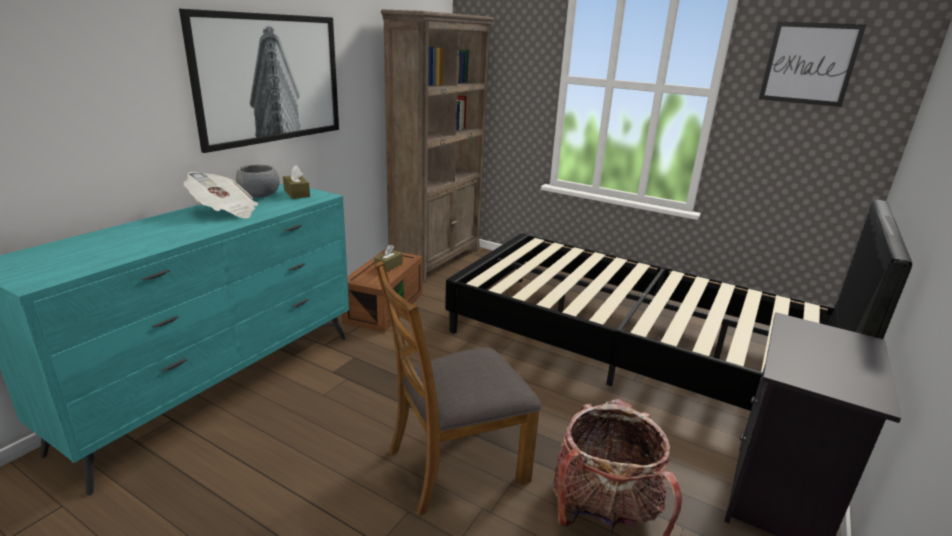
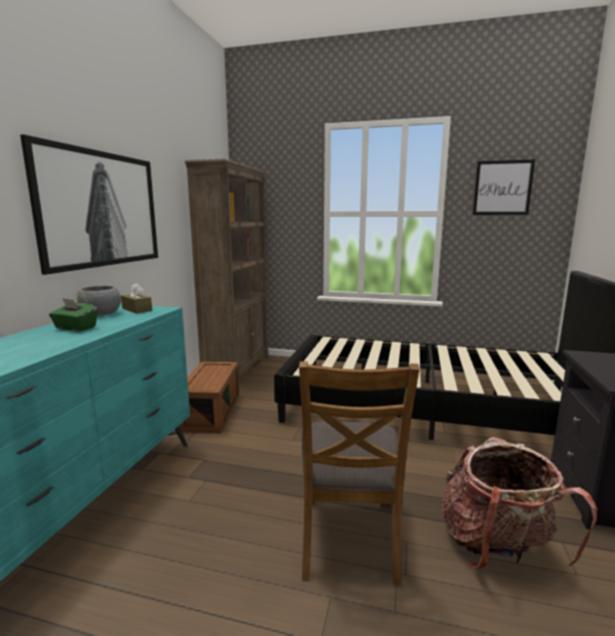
camera: 15 degrees left, 10 degrees down
newspaper [184,172,258,218] -> green tissue box [49,298,98,331]
brown tissue box [374,245,403,272] -> none
brown chair [375,261,541,516] -> brown chair turned 45 degrees counterclockwise [299,361,419,587]

